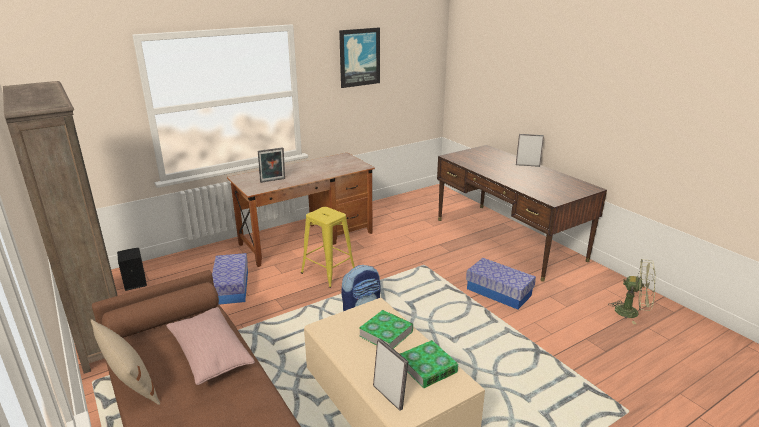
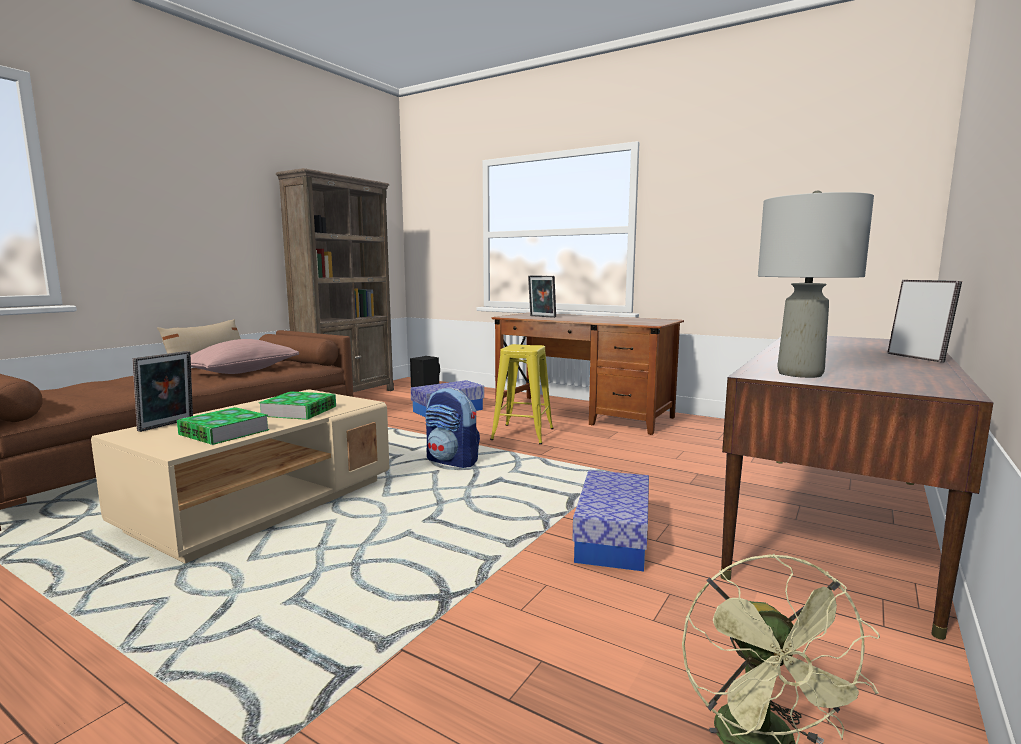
camera: 65 degrees right, 15 degrees down
picture [339,28,380,88] -> none
none -> grey table lamp [758,190,874,378]

